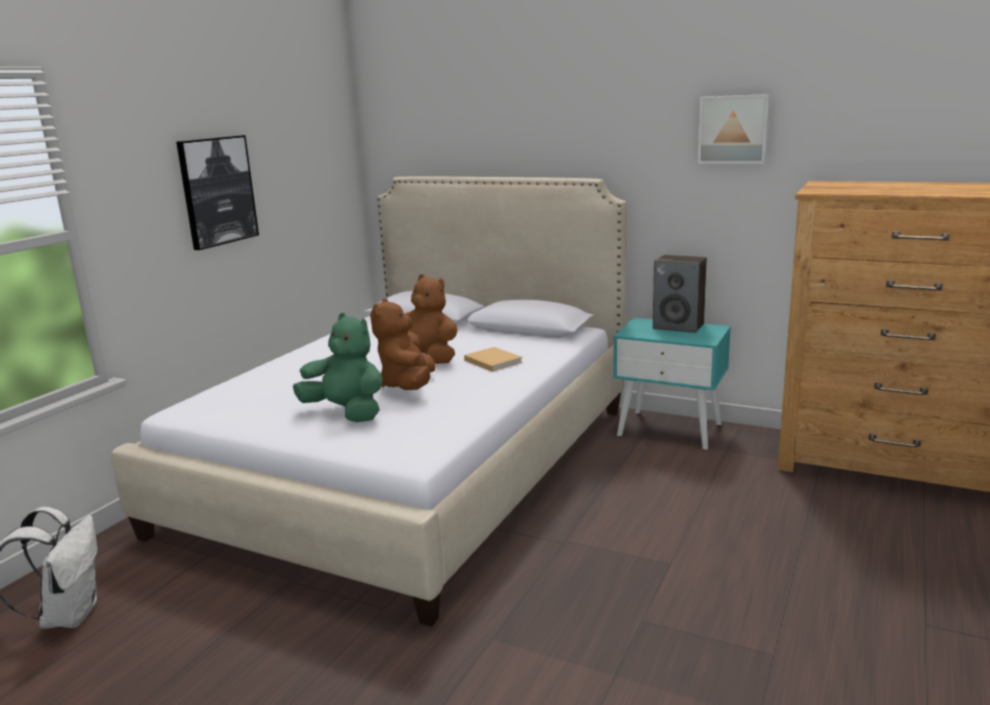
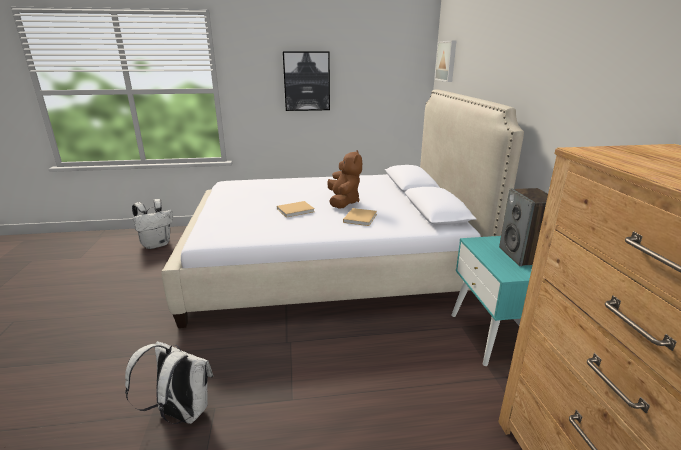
camera: 55 degrees right, 5 degrees up
green plush toy [293,313,383,422] -> none
brown plush toy [370,298,436,390] -> beige book [277,201,315,218]
picture [698,94,770,164] -> picture moved to [434,41,456,82]
none -> white backpack [125,341,213,424]

